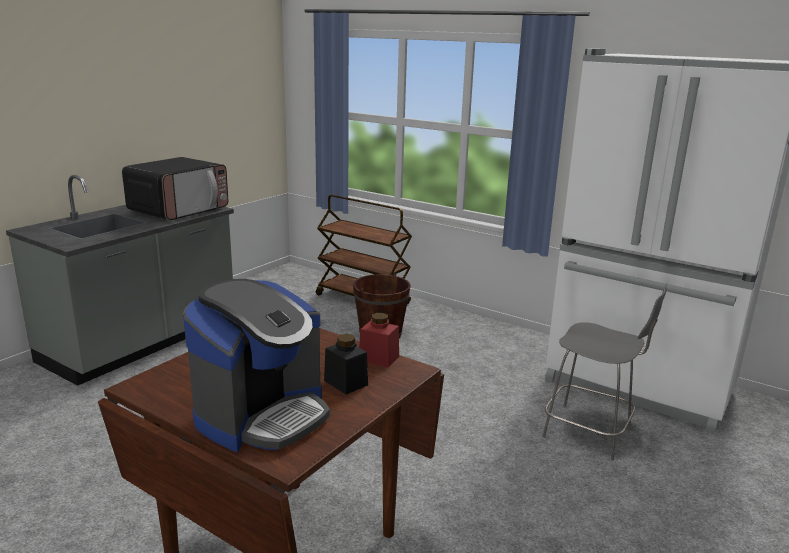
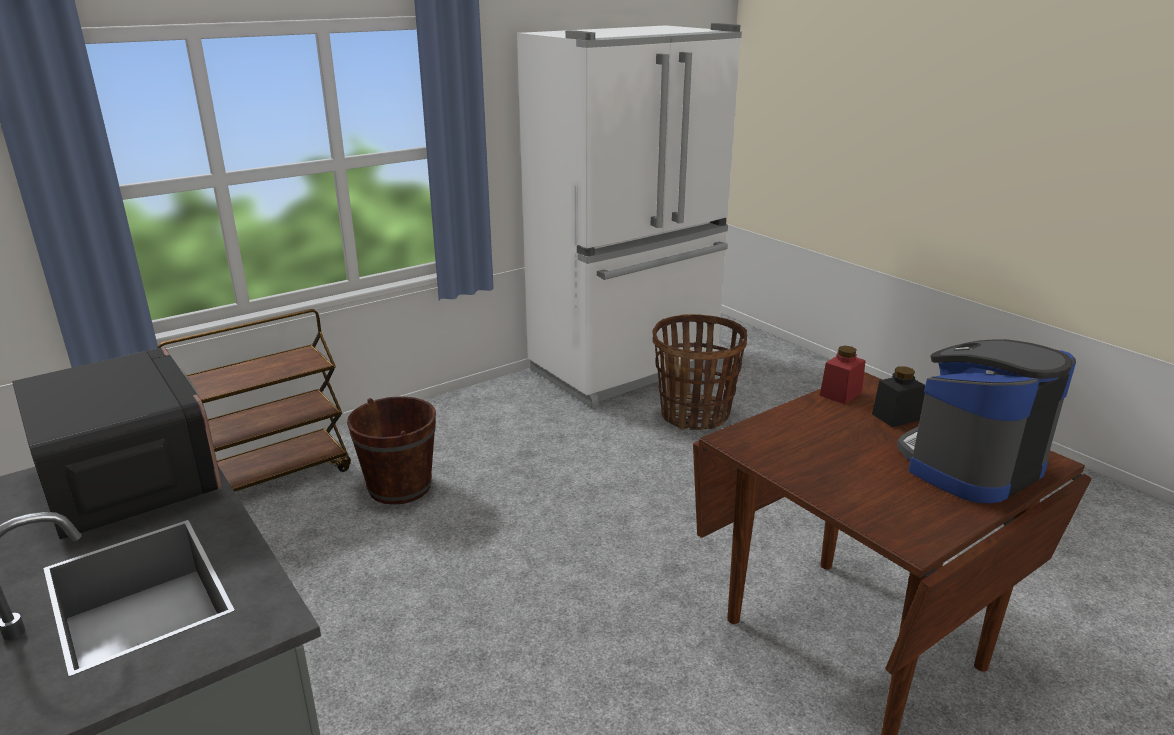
camera: 70 degrees left, 5 degrees up
coffee machine [183,279,330,452] -> coffee machine turned 90 degrees counterclockwise [897,339,1076,503]
grey chair [542,287,667,460] -> basket [653,314,747,430]

